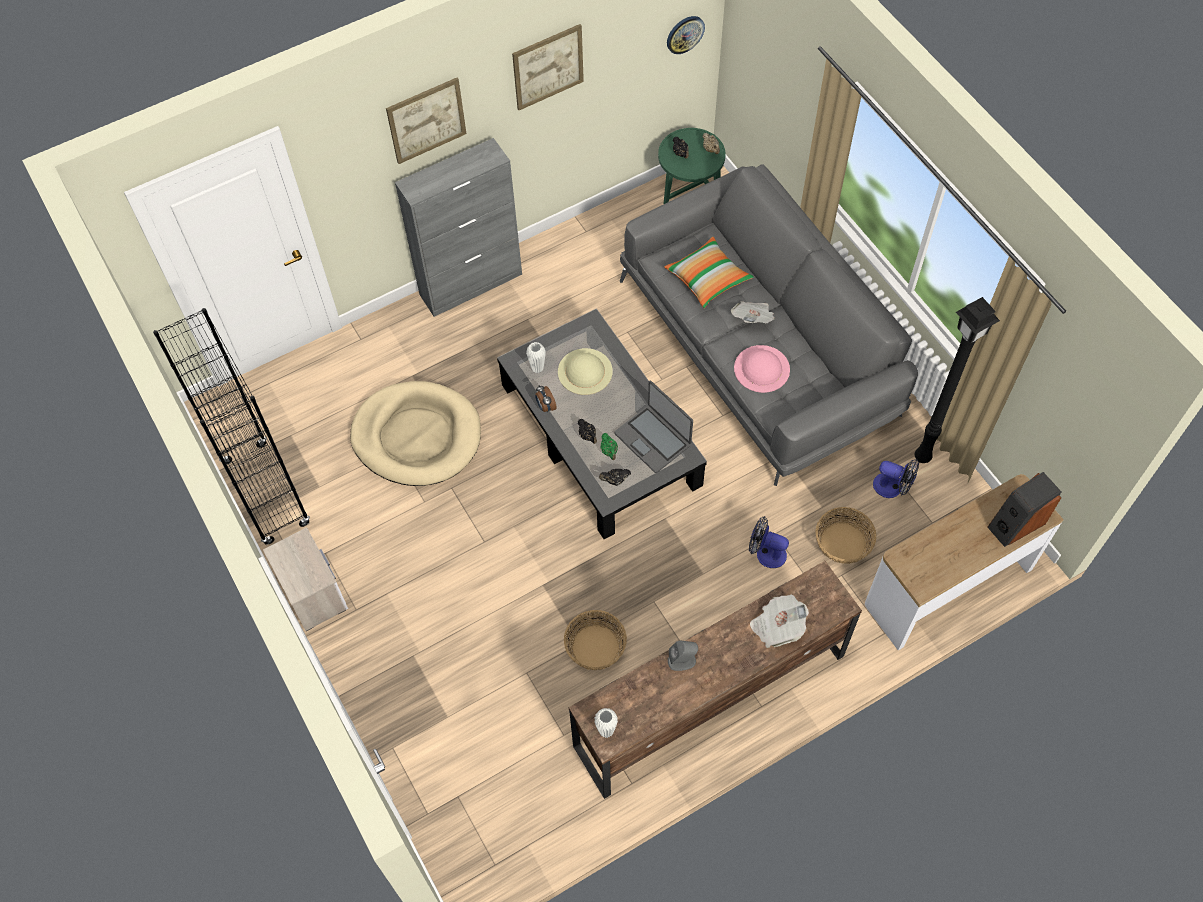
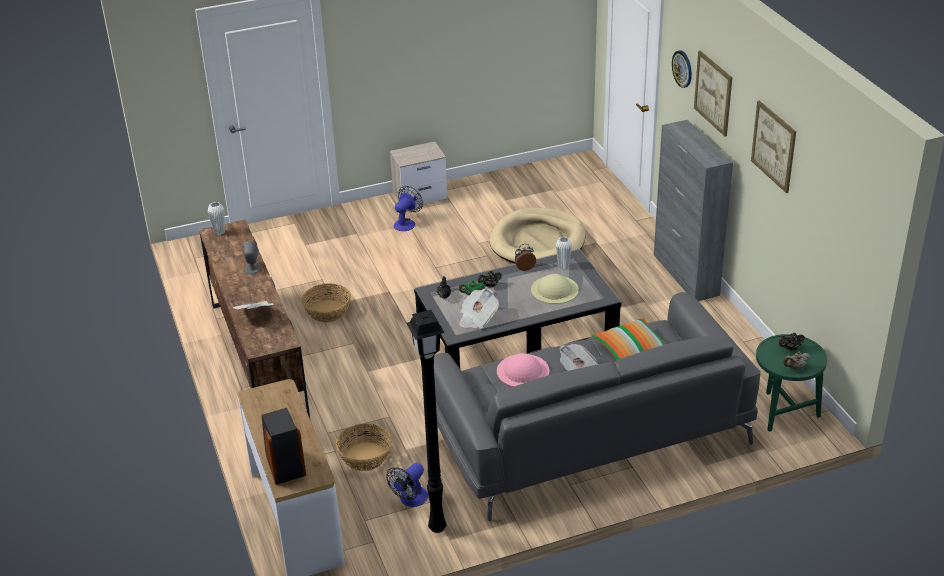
camera: 100 degrees right, 25 degrees down
black bookcase [153,308,310,545] -> none
laptop [615,381,693,473] -> newspaper [459,289,499,329]
wall clock [667,16,705,54] -> wall clock moved to [672,51,692,88]
fan [749,516,789,568] -> fan moved to [394,186,423,231]

